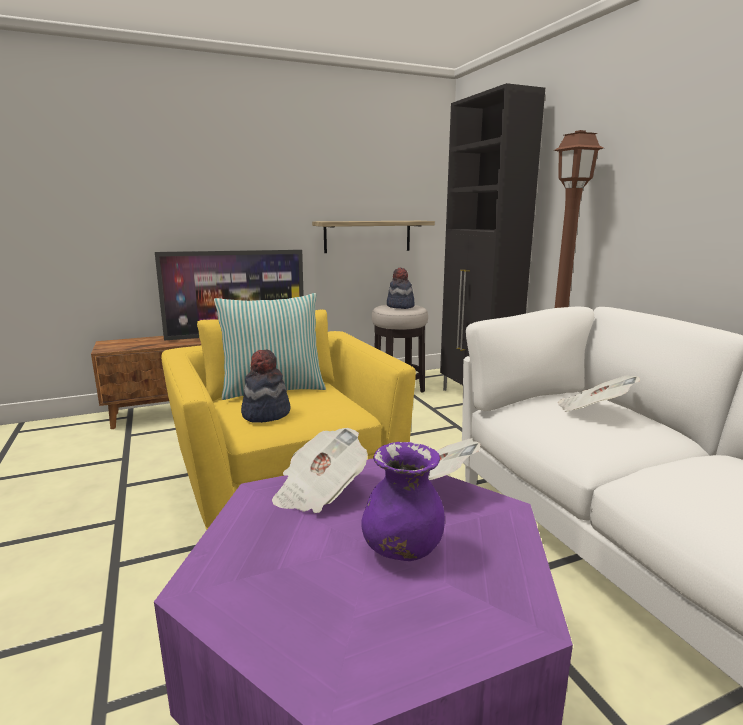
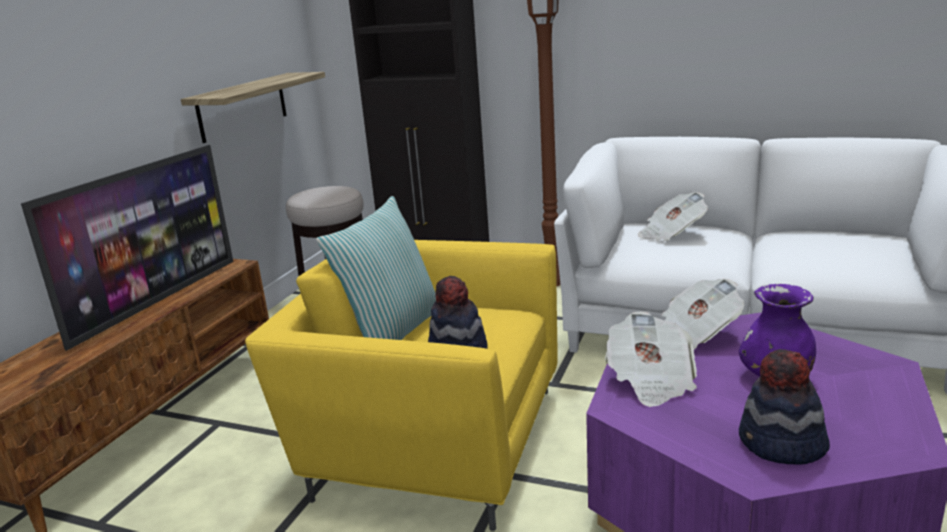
camera: 45 degrees left, 5 degrees up
hat [387,268,415,309] -> hat moved to [739,349,830,465]

